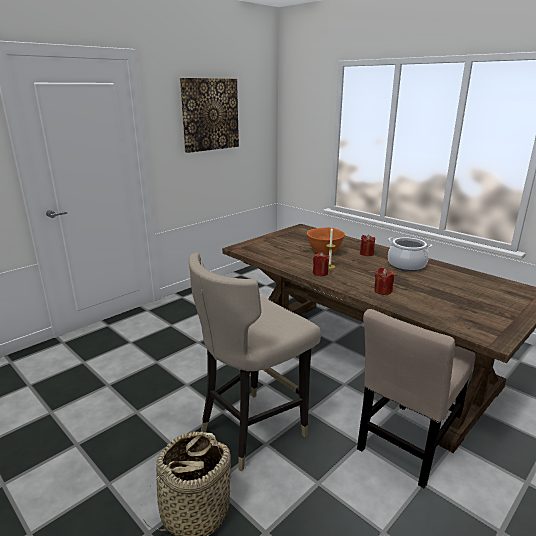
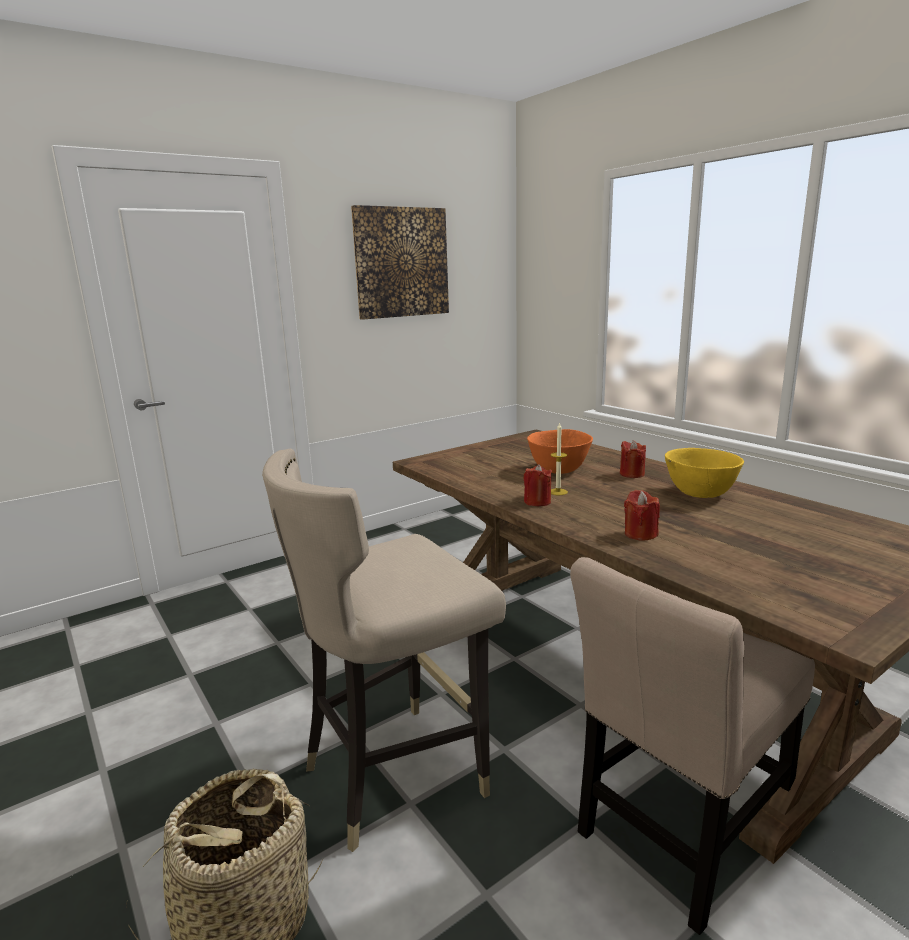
camera: 10 degrees right, 5 degrees down
cooking pot [388,237,432,271] -> yellow bowl [665,448,744,498]

